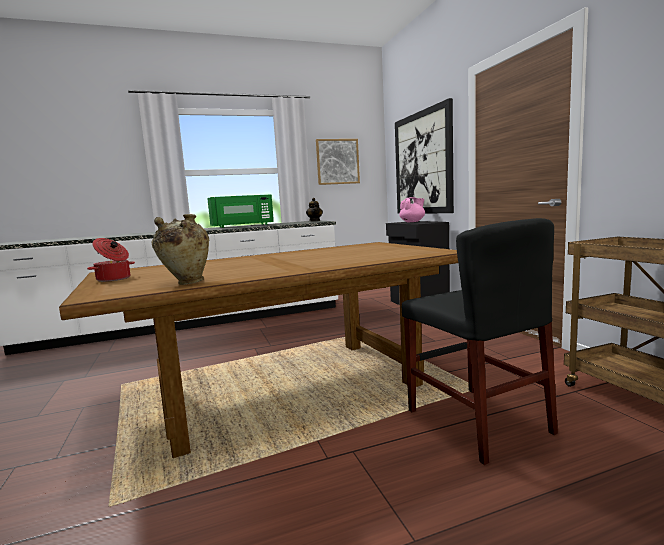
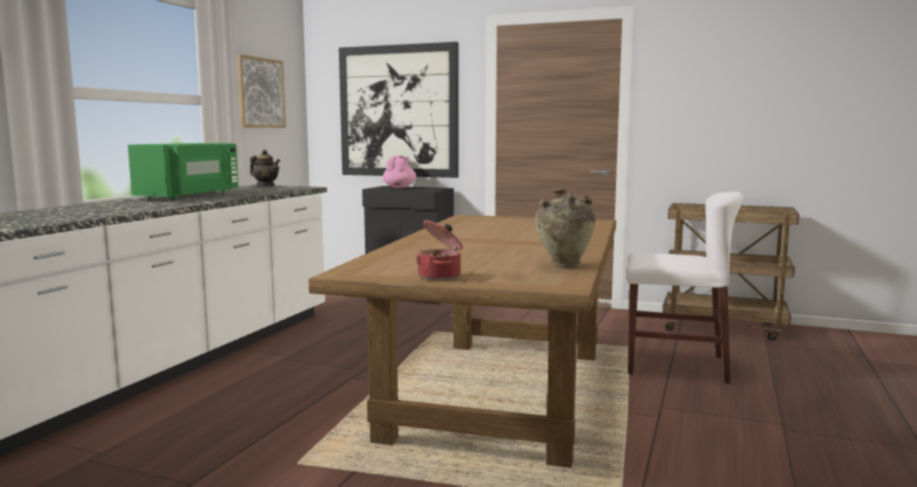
camera: 50 degrees left, 0 degrees up
black chair [402,218,558,465] -> white chair [627,192,743,384]

